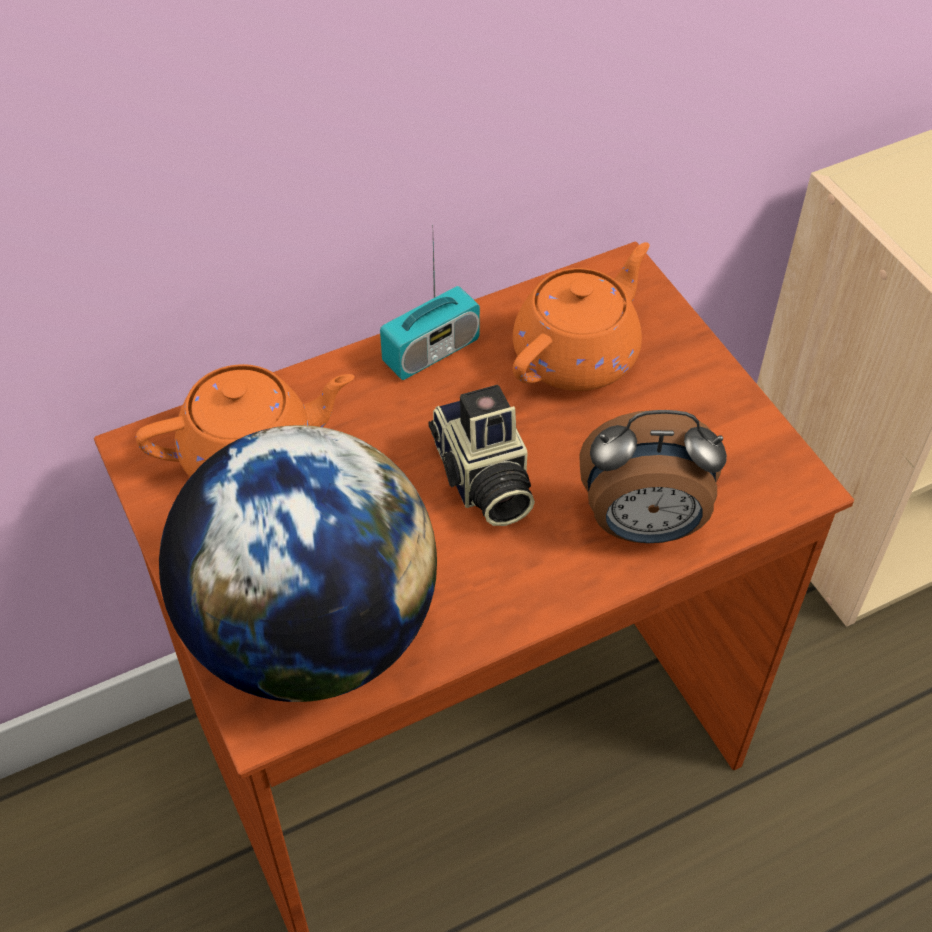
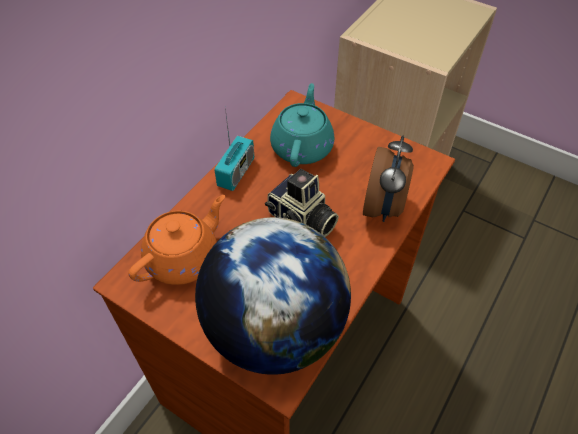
camera: 30 degrees left, 0 degrees up
orange teapot [513,242,650,391] -> turquoise teapot [270,83,334,167]
alarm clock [579,410,727,543] -> alarm clock turned 45 degrees counterclockwise [363,135,414,222]

